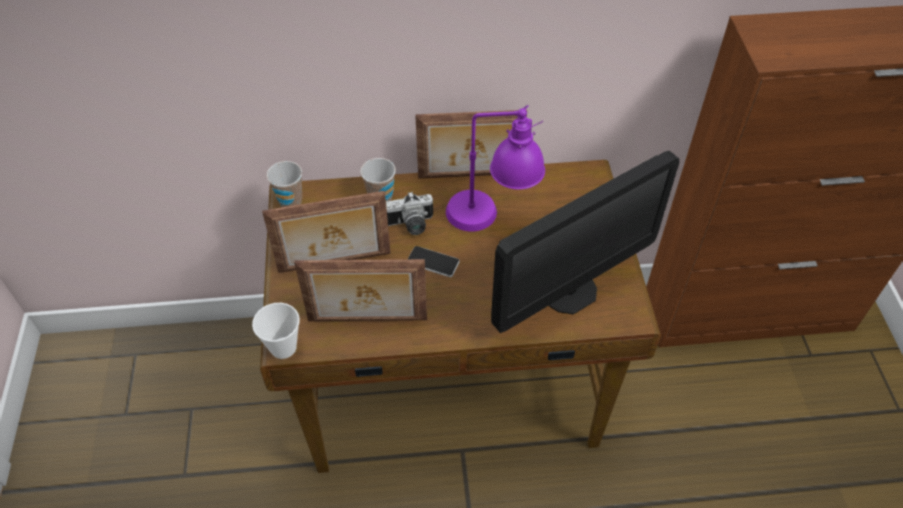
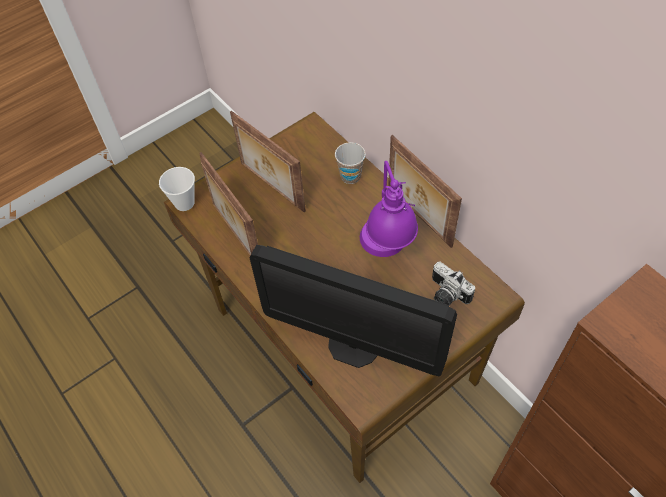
camera: 60 degrees right, 5 degrees up
cup [267,161,302,207] -> none
camera [386,192,433,235] -> camera moved to [432,262,475,306]
phone [408,246,459,277] -> none

